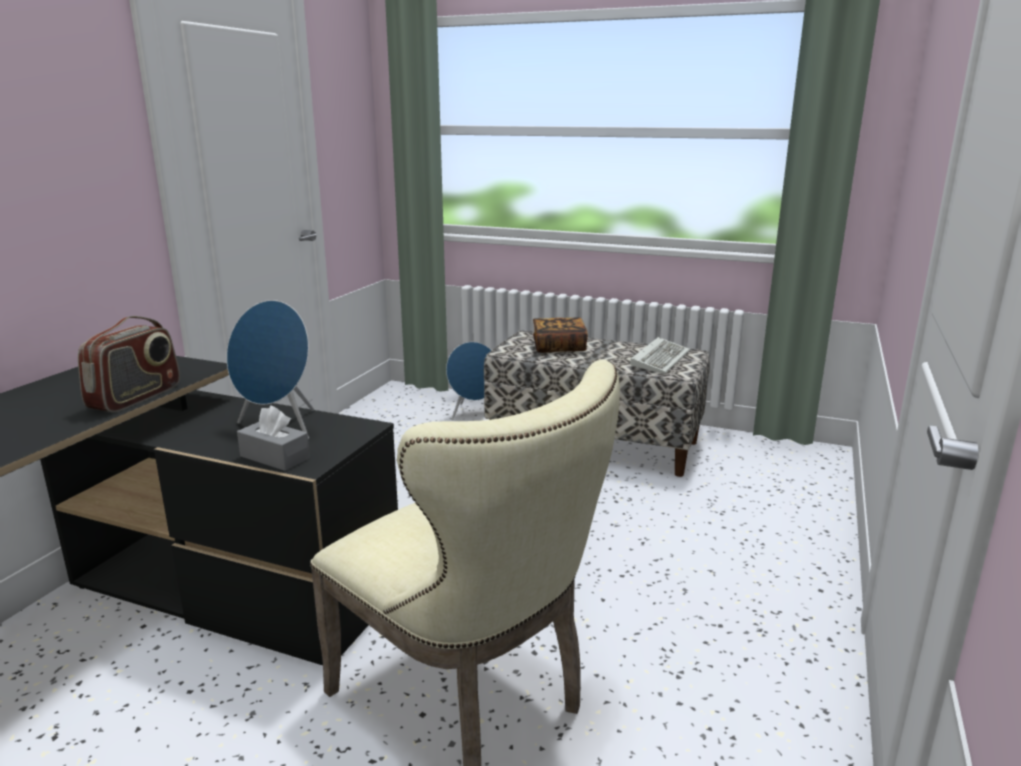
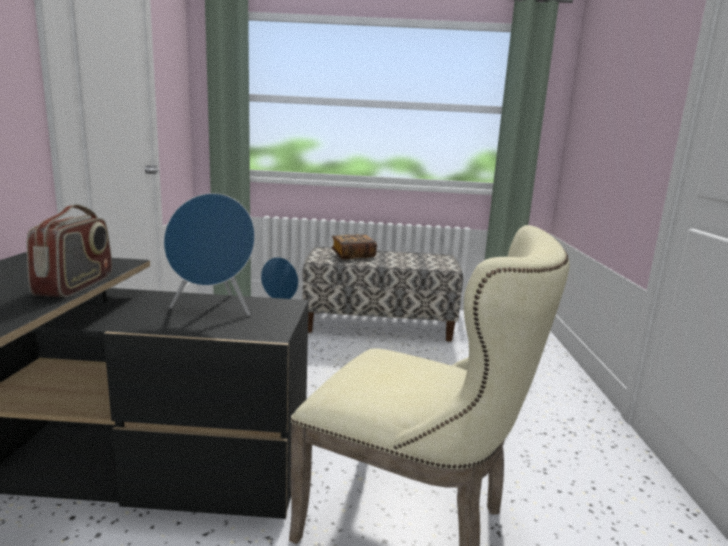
camera: 20 degrees left, 5 degrees down
grey tissue box [237,406,310,471] -> none
keyboard [630,337,690,374] -> none

